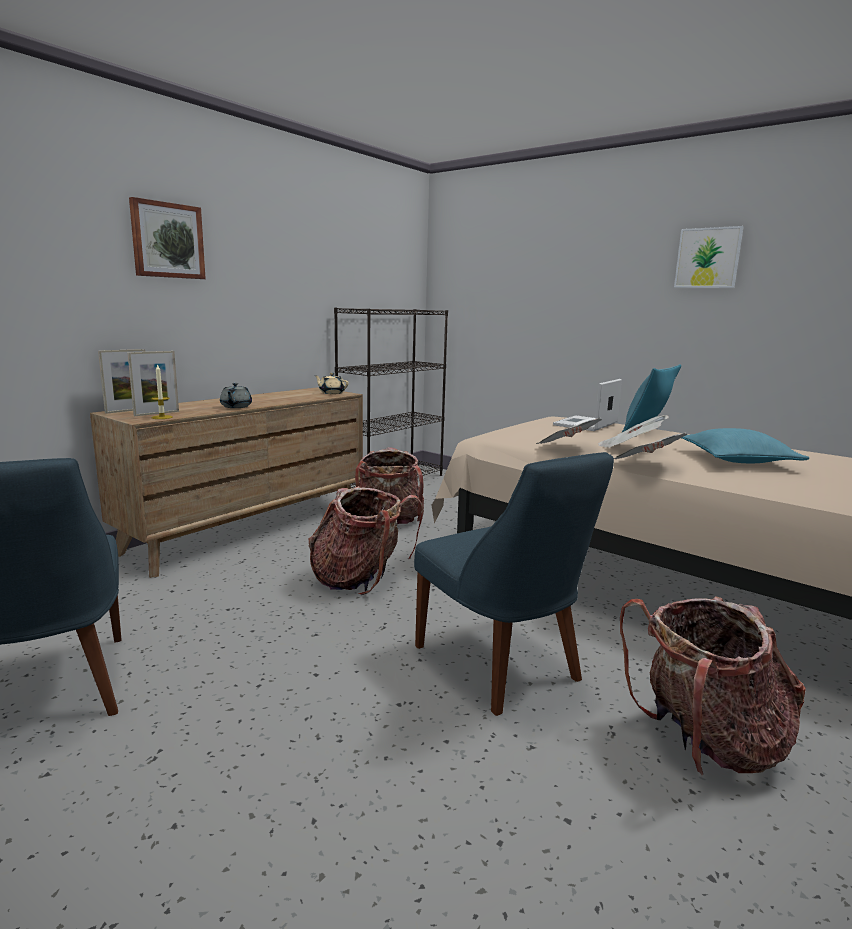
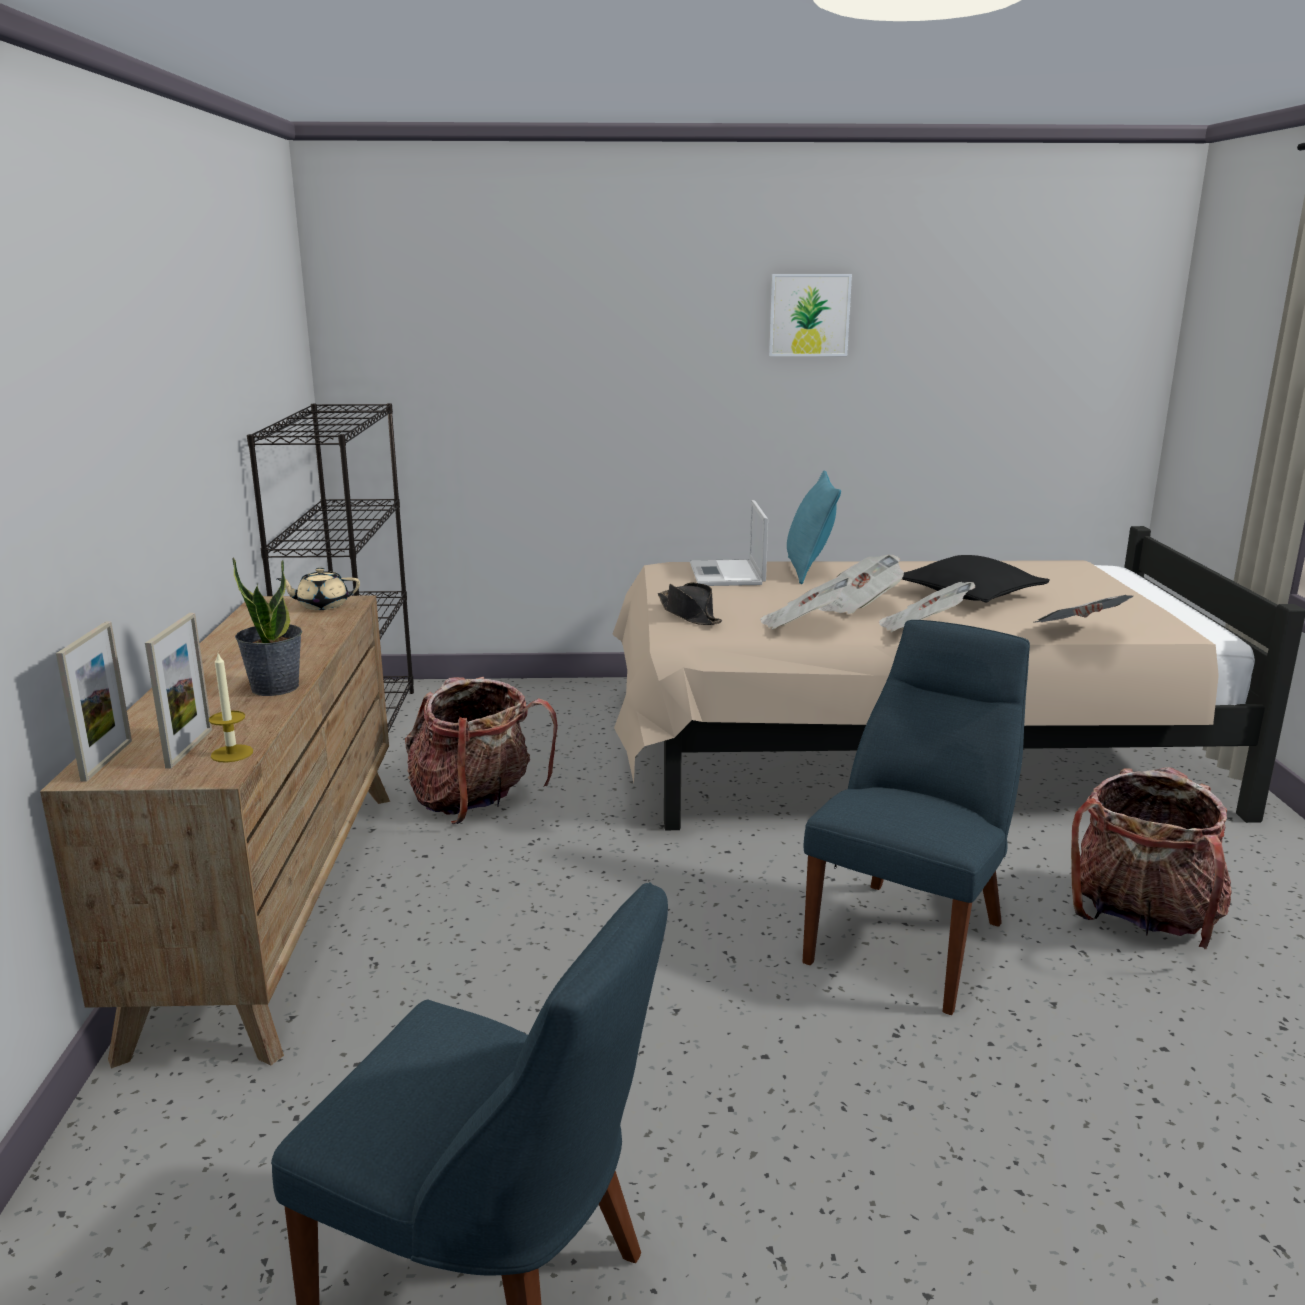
camera: 40 degrees left, 5 degrees up
picture [129,197,206,279] -> none
grey teapot [220,383,252,408] -> potted plant [232,558,302,696]
backpack [308,486,424,595] -> none
blue chair [414,452,614,716] -> blue chair turned 75 degrees counterclockwise [802,620,1030,1015]
turquoise pillow [682,428,809,463] -> black pillow [902,555,1050,603]
none -> black hat [658,583,722,625]
none -> newspaper [1034,595,1133,623]

